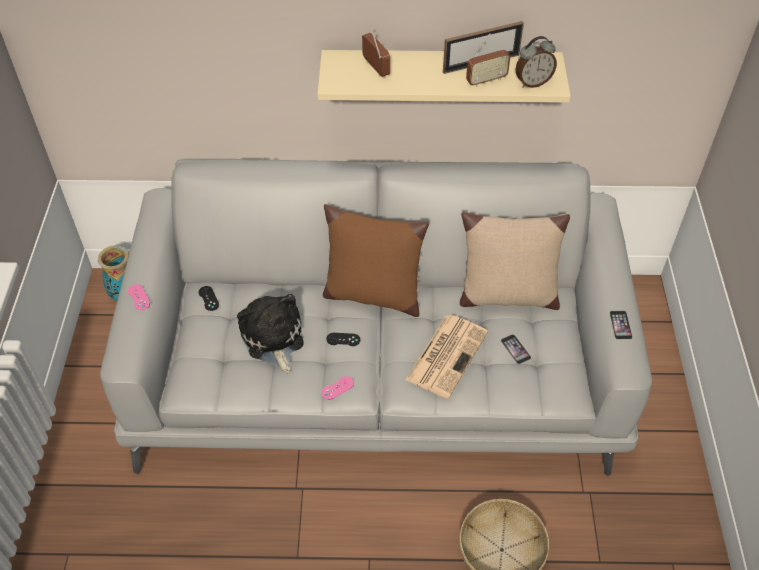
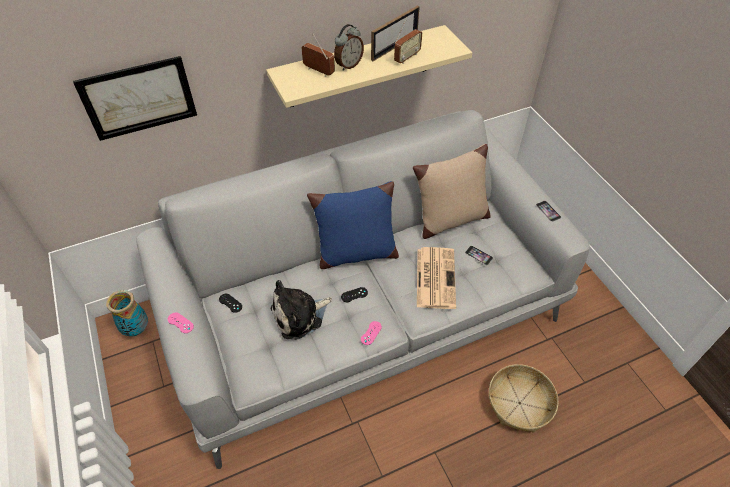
camera: 25 degrees left, 0 degrees up
plush toy [237,294,304,373] -> plush toy turned 75 degrees counterclockwise [270,280,332,340]
brown pillow [323,204,429,317] -> blue pillow [307,181,399,269]
alarm clock [516,36,557,88] -> alarm clock moved to [334,24,364,71]
none -> picture [73,56,197,141]

